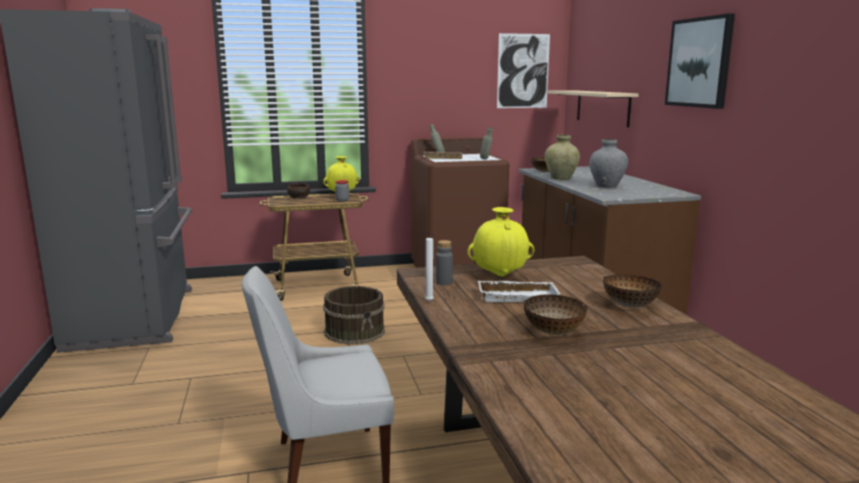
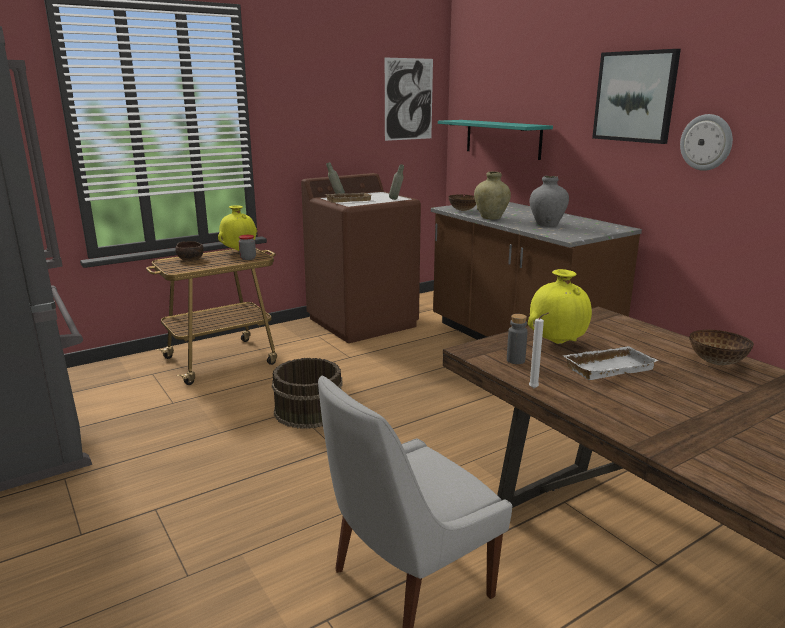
camera: 20 degrees left, 5 degrees up
bowl [524,294,587,335] -> none
beige shelf [548,90,639,127] -> turquoise shelf [438,120,553,160]
none -> wall clock [680,114,733,171]

